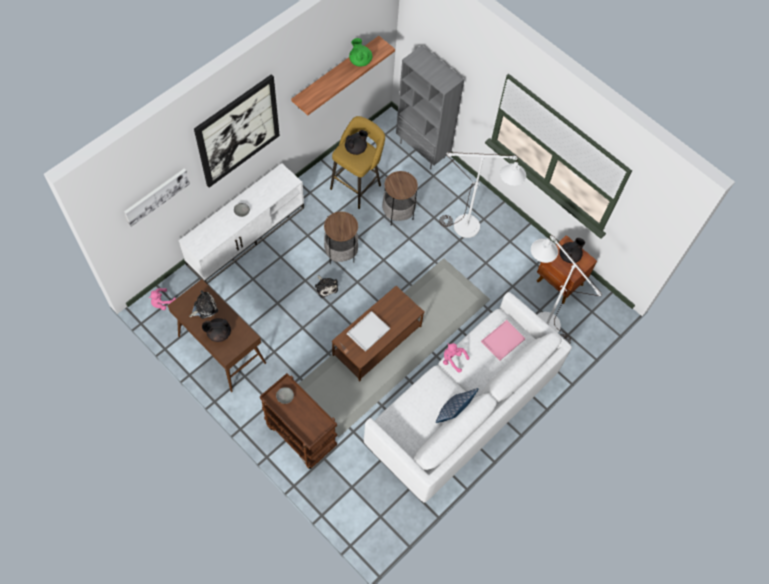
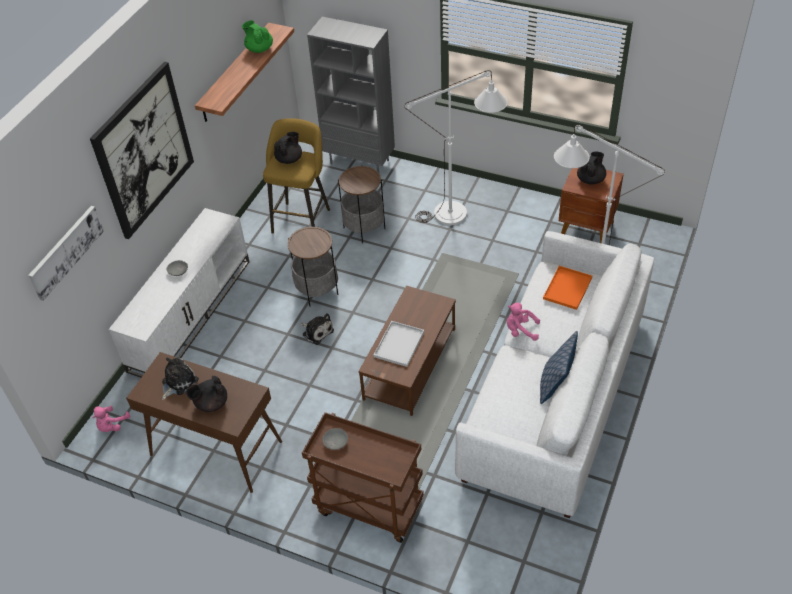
camera: 15 degrees left, 15 degrees down
pink tray [481,320,526,360] -> orange tray [543,266,592,310]

